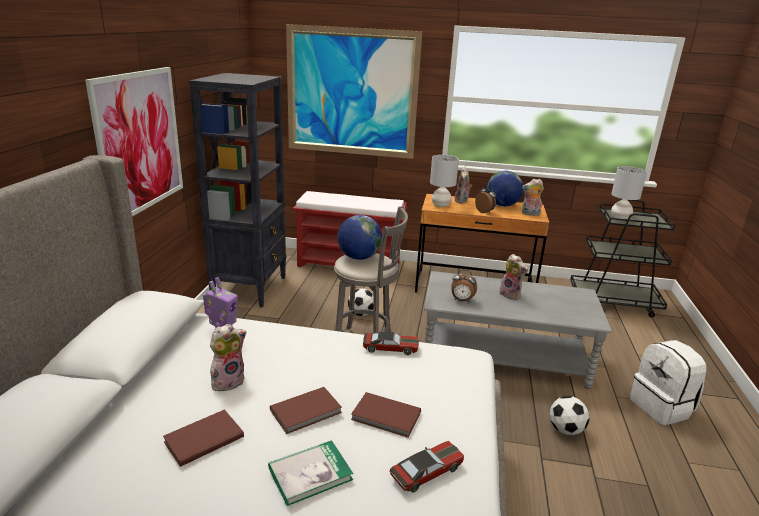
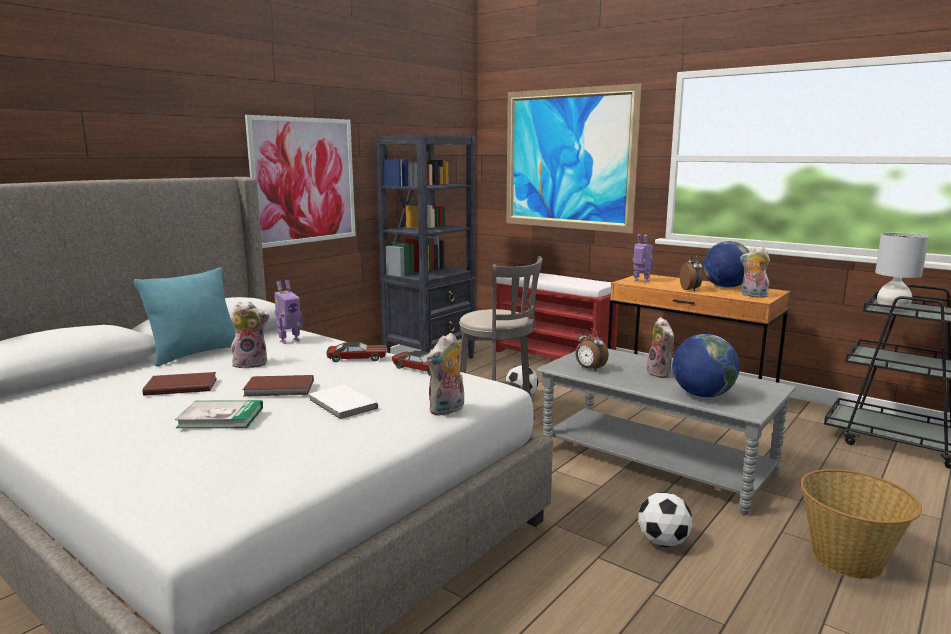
camera: 30 degrees right, 10 degrees down
globe [337,215,382,260] -> globe moved to [672,334,740,398]
brown book [351,392,421,438] -> white book [309,385,378,420]
toy car [389,441,464,493] -> toy car moved to [326,342,387,362]
grey table lamp [430,155,459,207] -> toy robot [633,234,653,283]
plush toy [455,166,472,204] -> plush toy moved to [427,333,464,416]
white backpack [630,340,706,425] -> basket [800,469,922,579]
none -> turquoise pillow [134,267,236,367]

